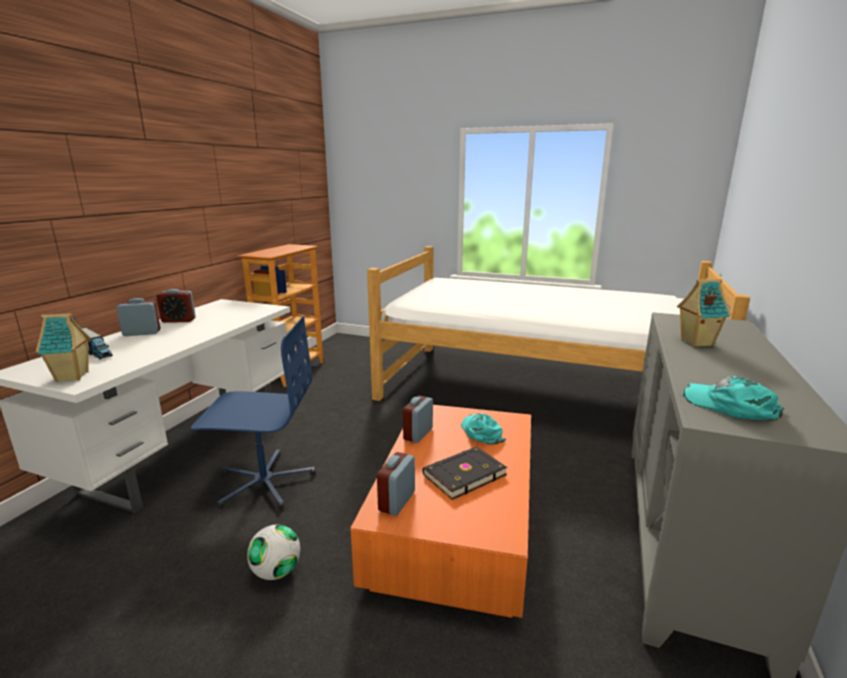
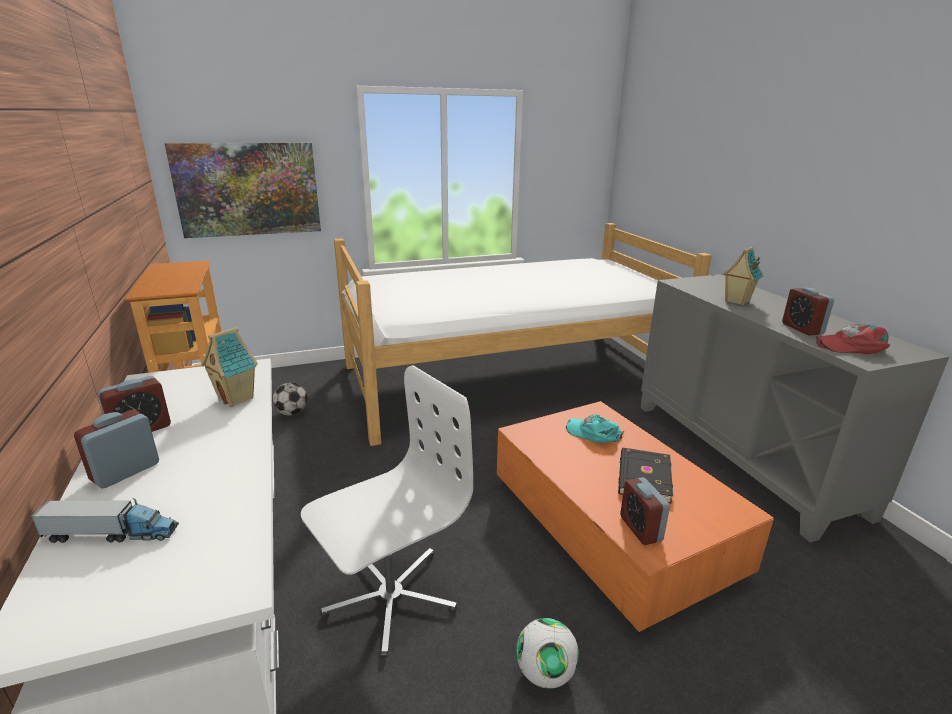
camera: 40 degrees left, 5 degrees up
toy house [36,313,91,382] -> toy house moved to [201,327,258,407]
blue office chair [191,316,316,509] -> white office chair [301,365,473,658]
alarm clock [403,395,433,443] -> alarm clock moved to [782,288,834,335]
turquoise cap [682,376,784,421] -> red cap [816,324,890,354]
none -> picture [165,143,321,238]
none -> football [273,382,308,416]

